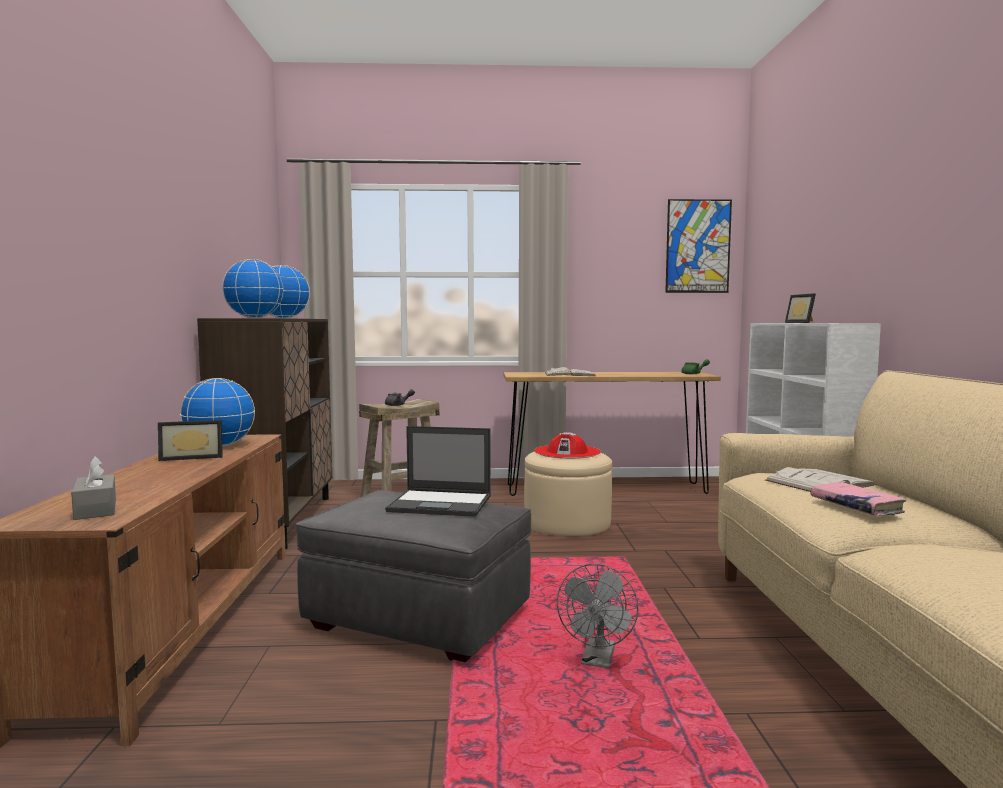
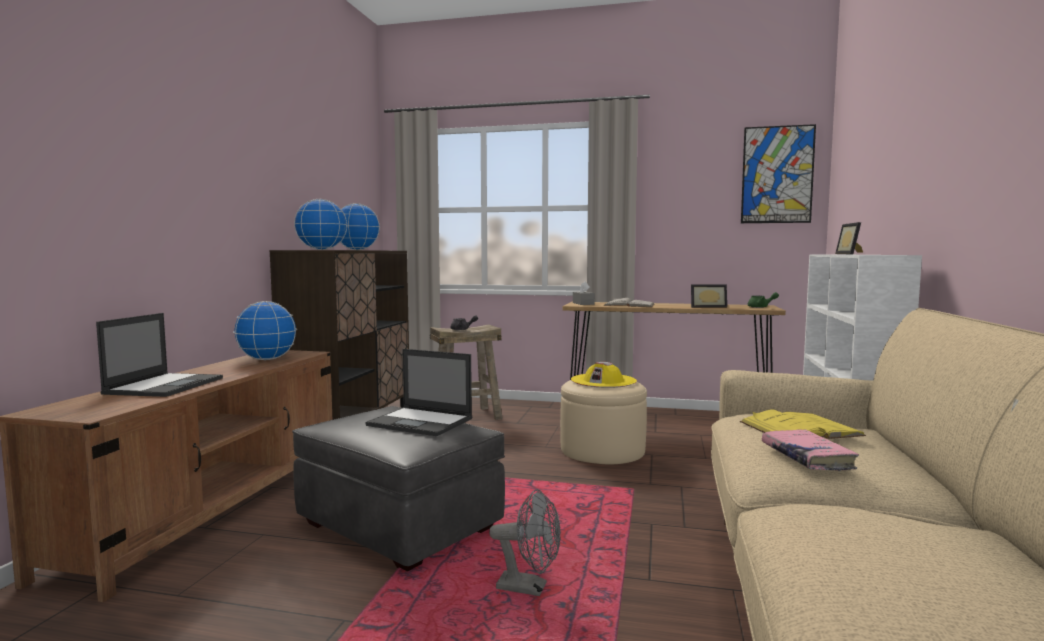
camera: 15 degrees right, 0 degrees up
grey tissue box [71,456,116,520] -> grey tissue box moved to [573,281,595,305]
picture frame [158,420,223,461] -> picture frame moved to [691,284,727,308]
red hat [534,432,601,459] -> yellow hat [571,362,637,388]
grey fan [557,564,639,668] -> grey fan turned 105 degrees counterclockwise [489,489,561,596]
white book [765,467,877,492] -> yellow book [740,409,866,439]
none -> laptop [96,313,223,397]

